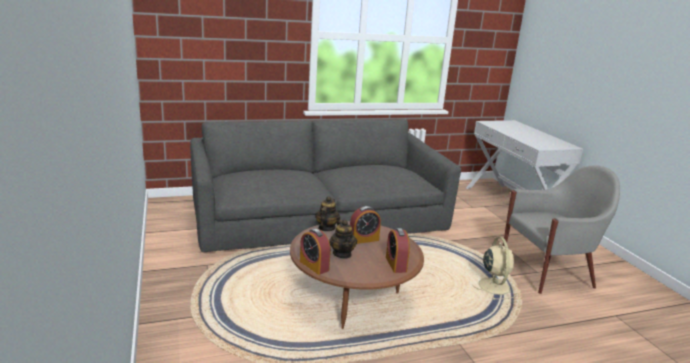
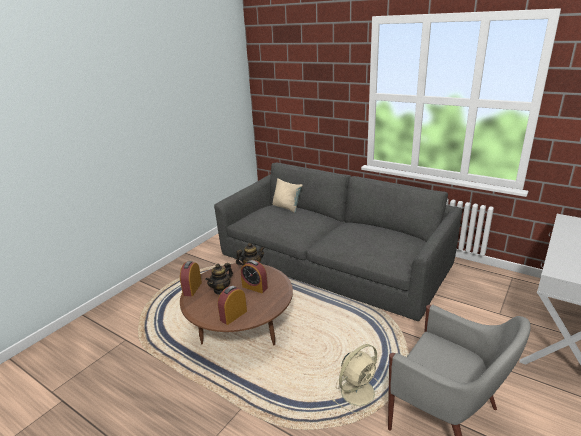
camera: 55 degrees right, 5 degrees up
none -> beige pillow [272,178,303,213]

